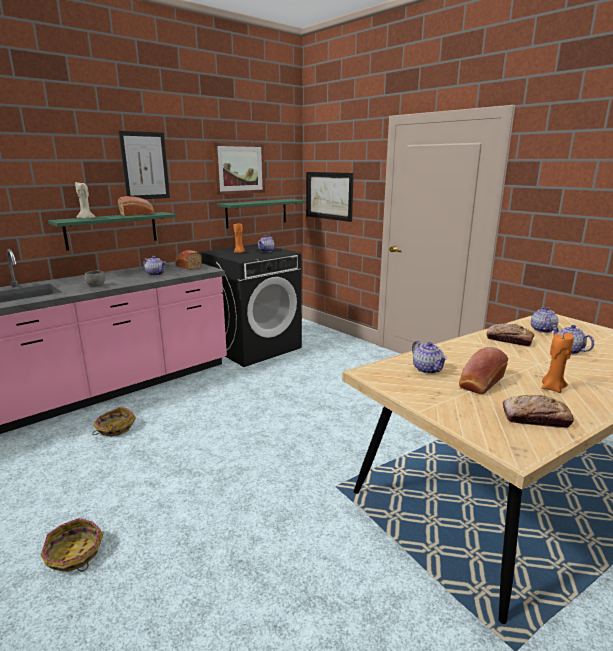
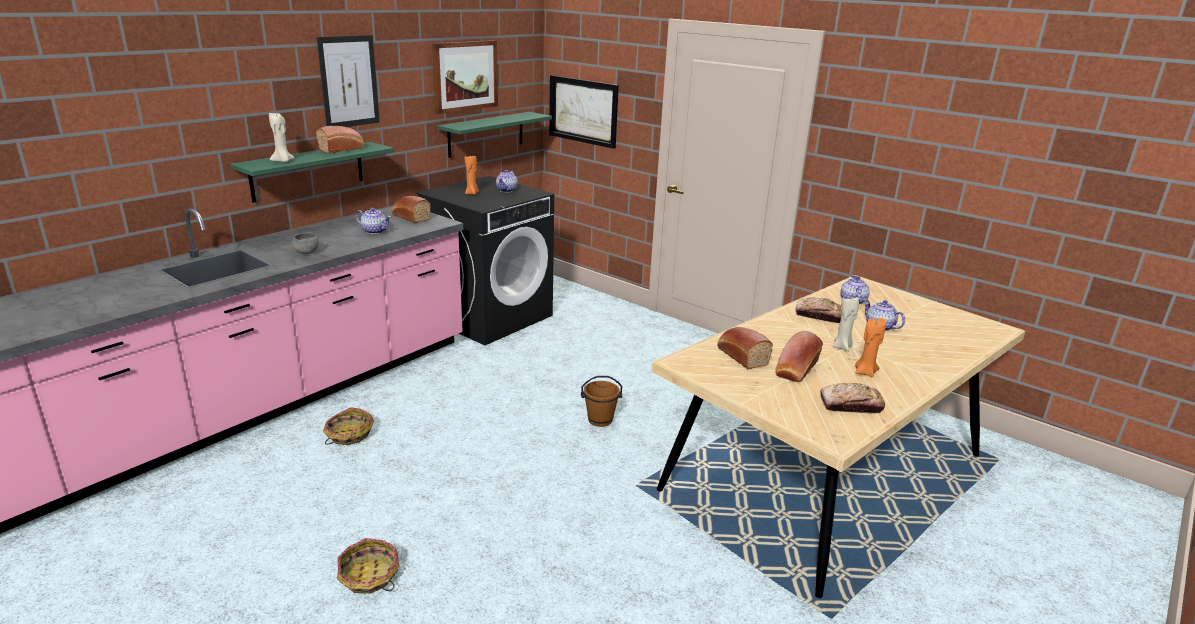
camera: 10 degrees left, 5 degrees up
teapot [412,341,447,374] -> bread [717,327,773,369]
none -> brown bucket [581,376,622,427]
none -> beige candle [833,297,859,352]

